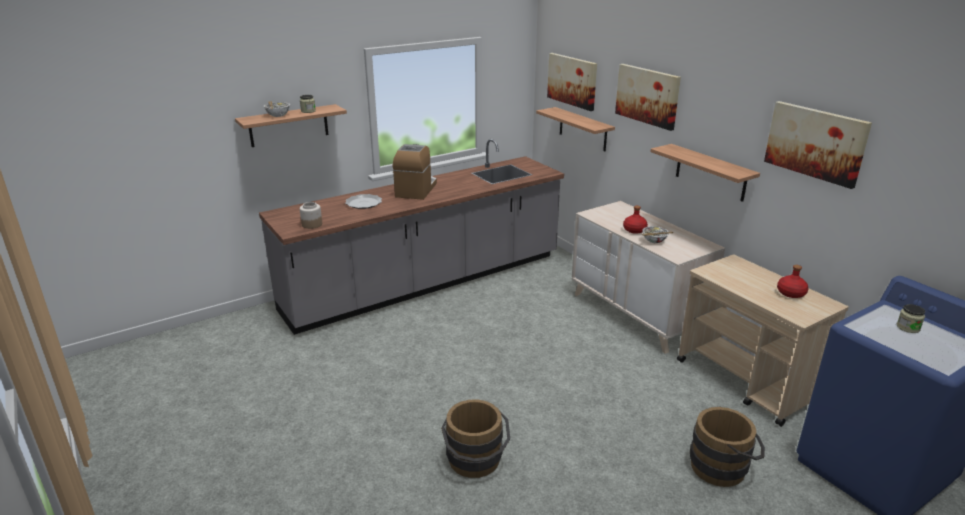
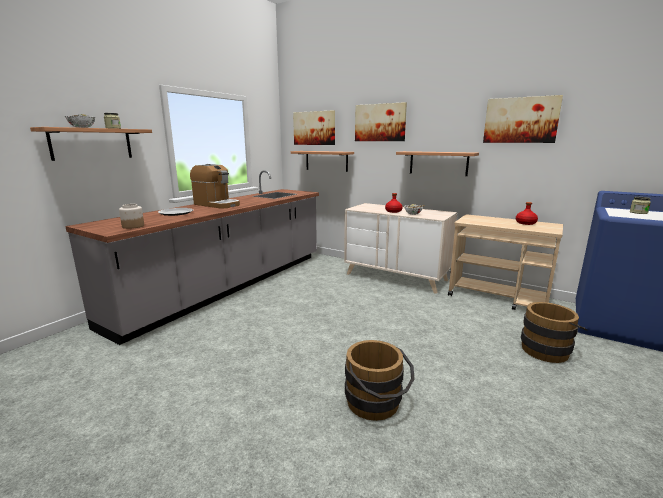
camera: 25 degrees left, 10 degrees down
coffee machine [393,144,437,200] -> coffee machine turned 135 degrees clockwise [190,164,240,209]

